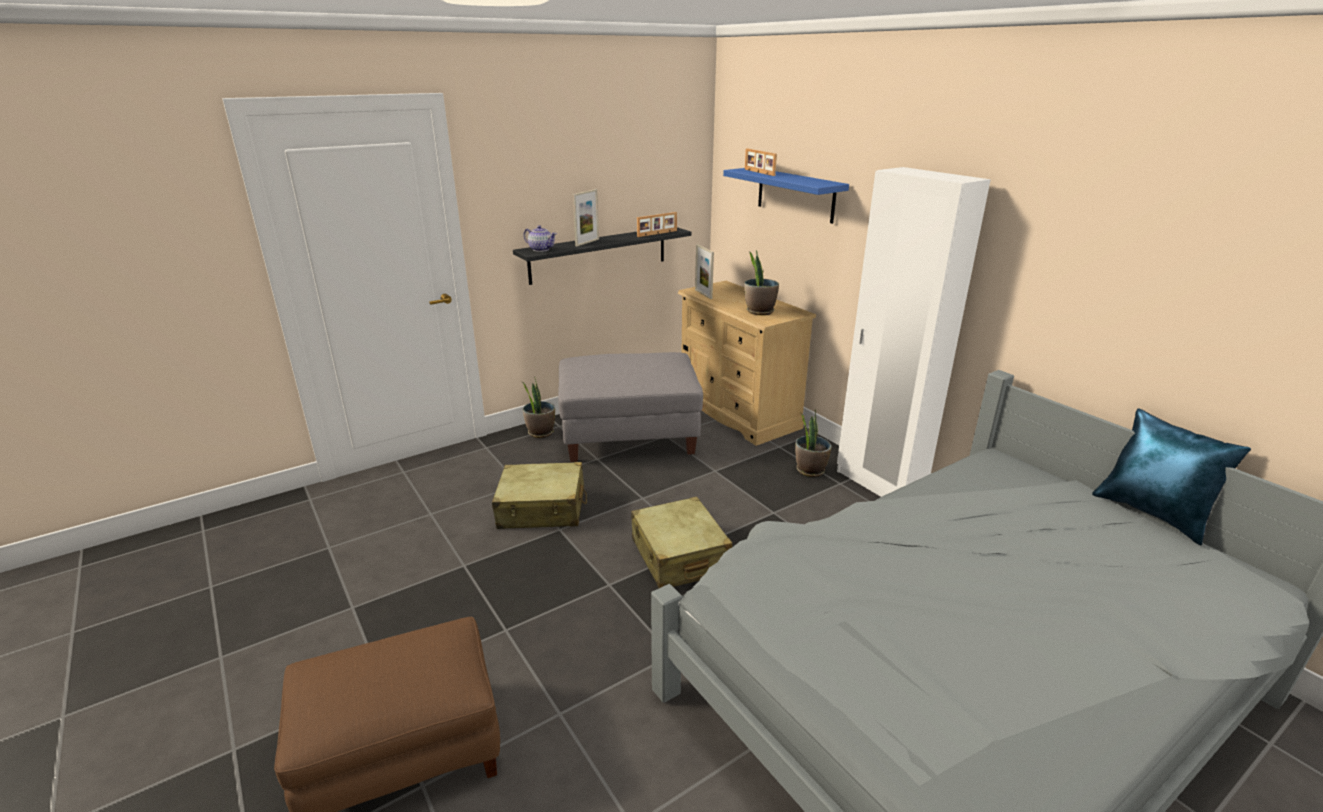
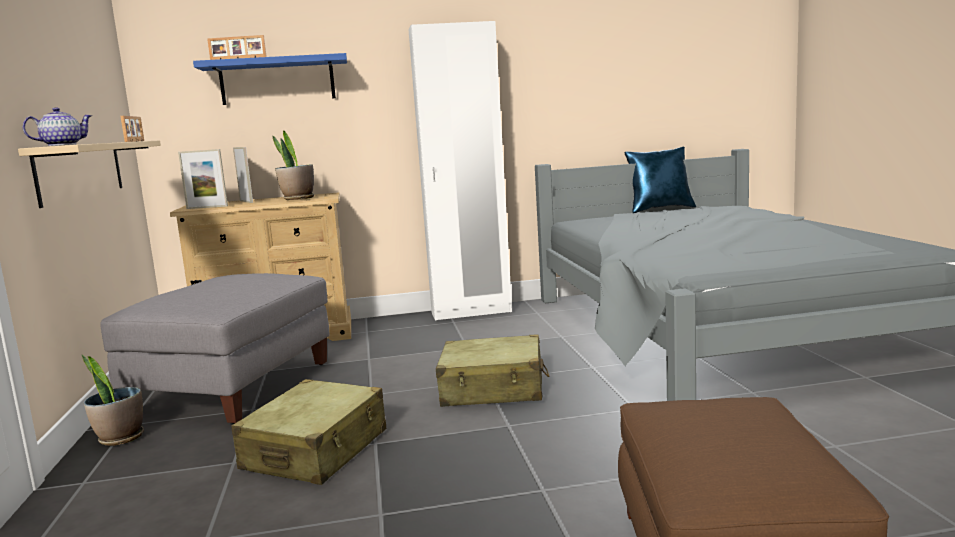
camera: 65 degrees left, 15 degrees down
black shelf [513,227,691,285] -> beige shelf [18,140,161,208]
picture frame [572,189,599,246] -> picture frame moved to [233,147,253,203]
potted plant [795,410,832,477] -> none

